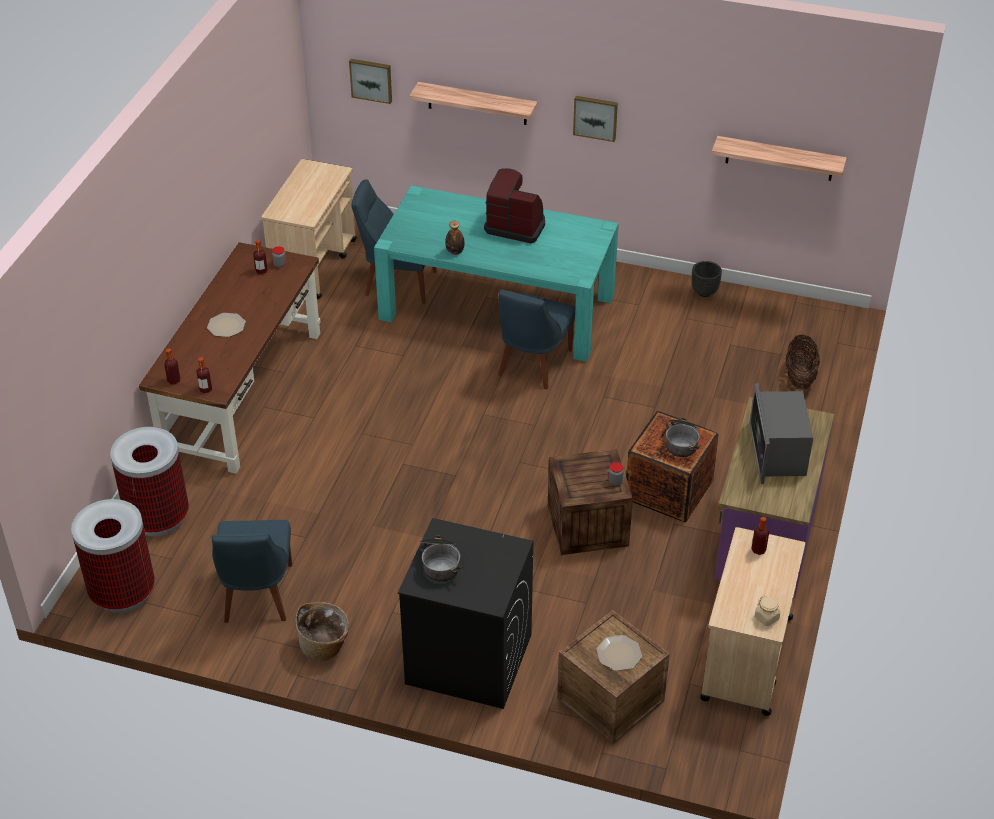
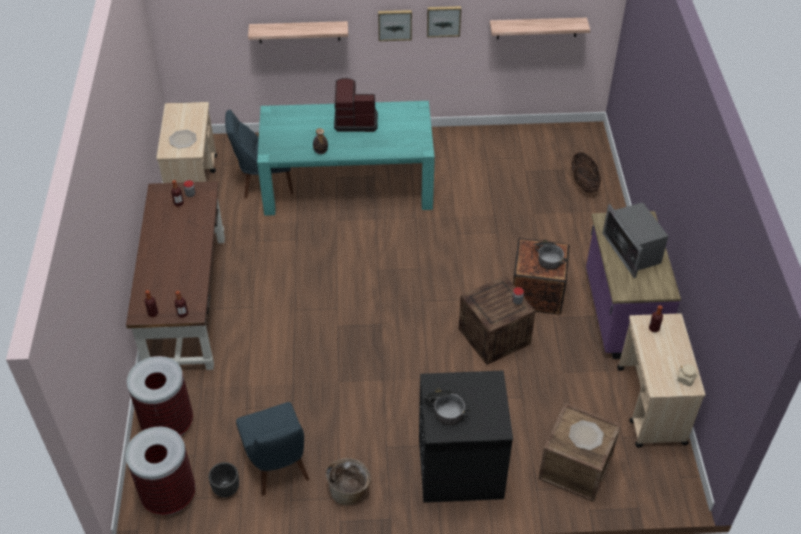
camera: 20 degrees left, 5 degrees up
plate [207,313,246,337] -> plate moved to [169,130,197,148]
picture [349,59,392,104] -> picture moved to [427,6,461,38]
blue chair [498,289,575,389] -> none
black planter [691,261,722,297] -> black planter moved to [208,462,239,497]

